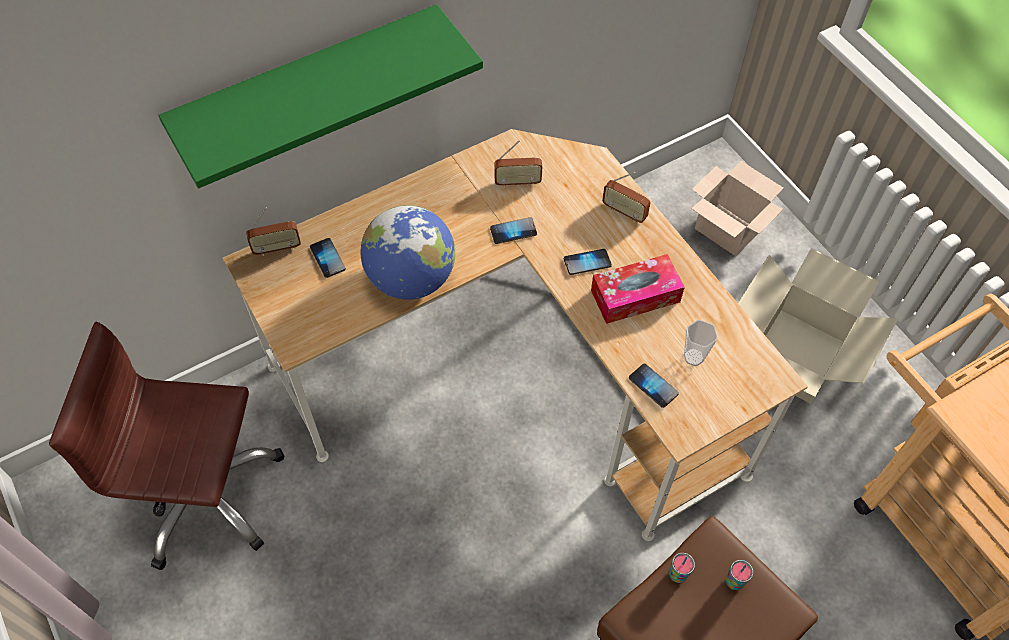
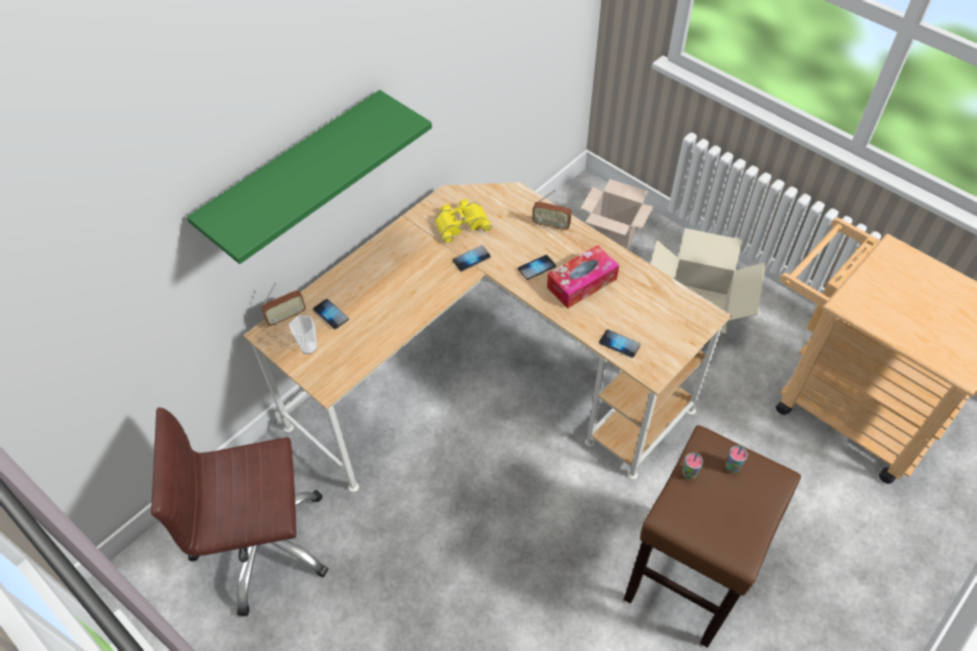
camera: 15 degrees left, 5 degrees down
globe [360,205,455,300] -> none
radio [494,140,542,188] -> yellow binoculars [435,199,492,243]
cup [684,320,718,366] -> cup moved to [289,316,317,354]

